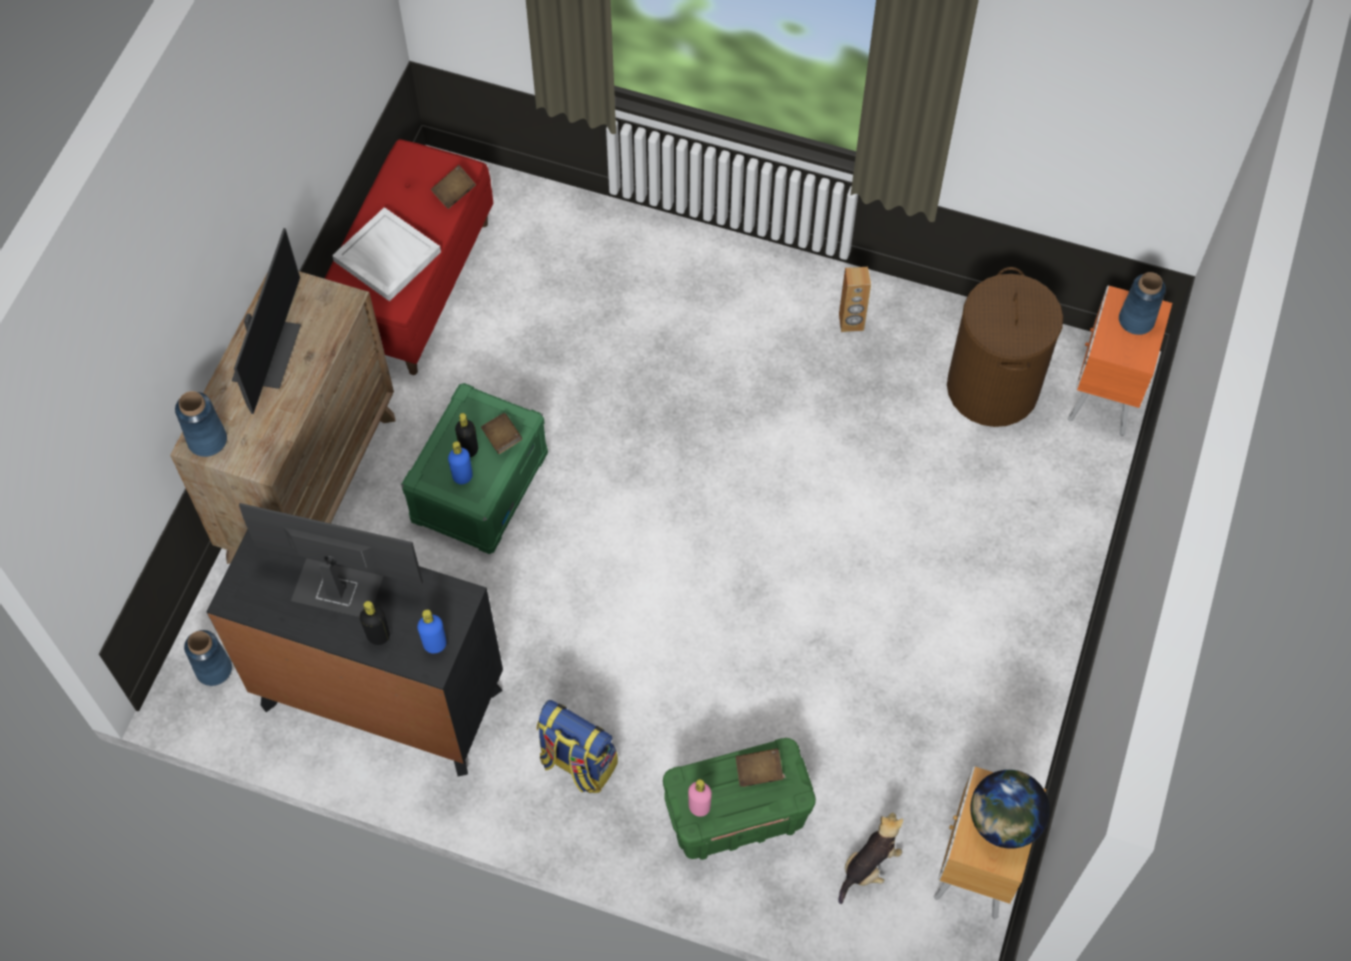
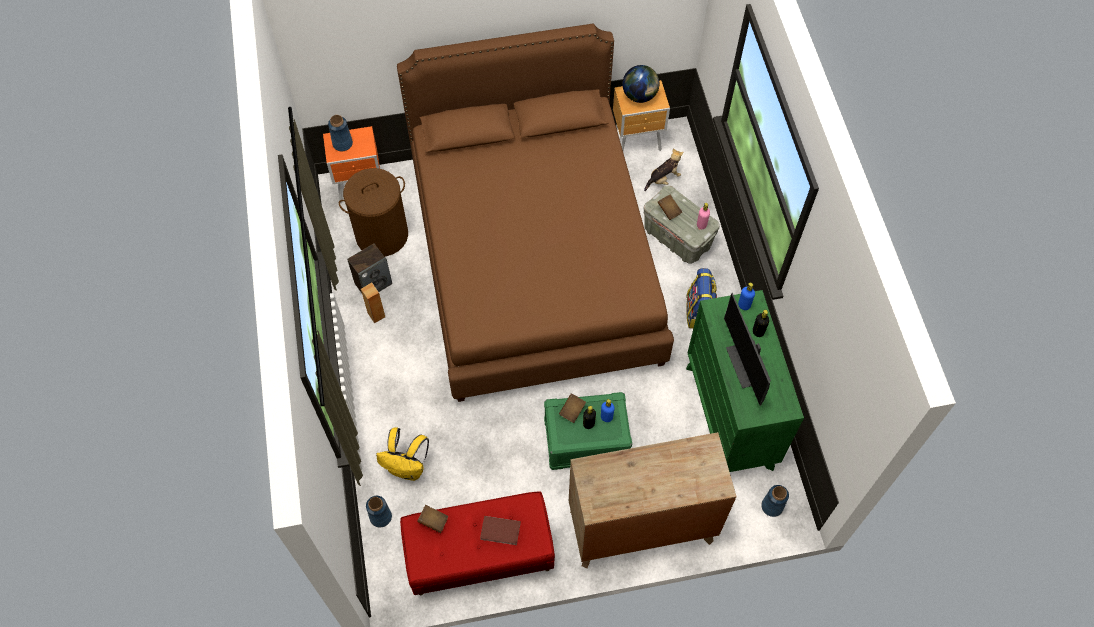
camera: 120 degrees left, 0 degrees up
blue vase [175,391,227,457] -> blue vase moved to [366,496,392,527]
black dresser [207,530,503,776] -> green dresser [686,290,804,472]
monitor [232,228,301,414] -> none
white tray [332,207,441,301] -> brown book [480,516,521,545]
green storage box [663,738,816,860] -> grey storage box [644,185,720,264]
plush toy [838,813,903,904] -> plush toy turned 135 degrees clockwise [644,148,683,191]
none -> speaker [347,244,392,293]
none -> yellow backpack [376,427,429,481]
none -> brown bed [397,24,674,402]

